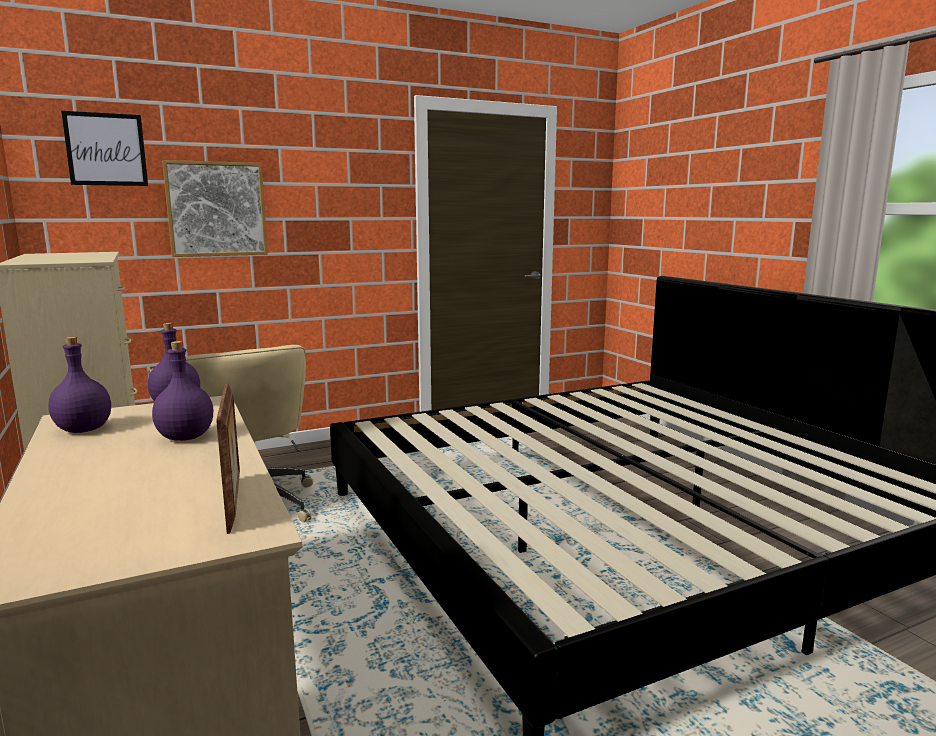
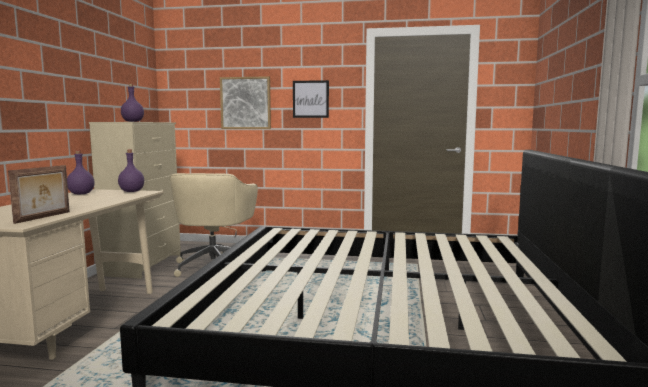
camera: 35 degrees right, 5 degrees down
picture [61,111,148,186] -> picture moved to [293,80,329,118]
purple bottle [152,341,213,441] -> purple bottle moved to [121,84,144,122]

